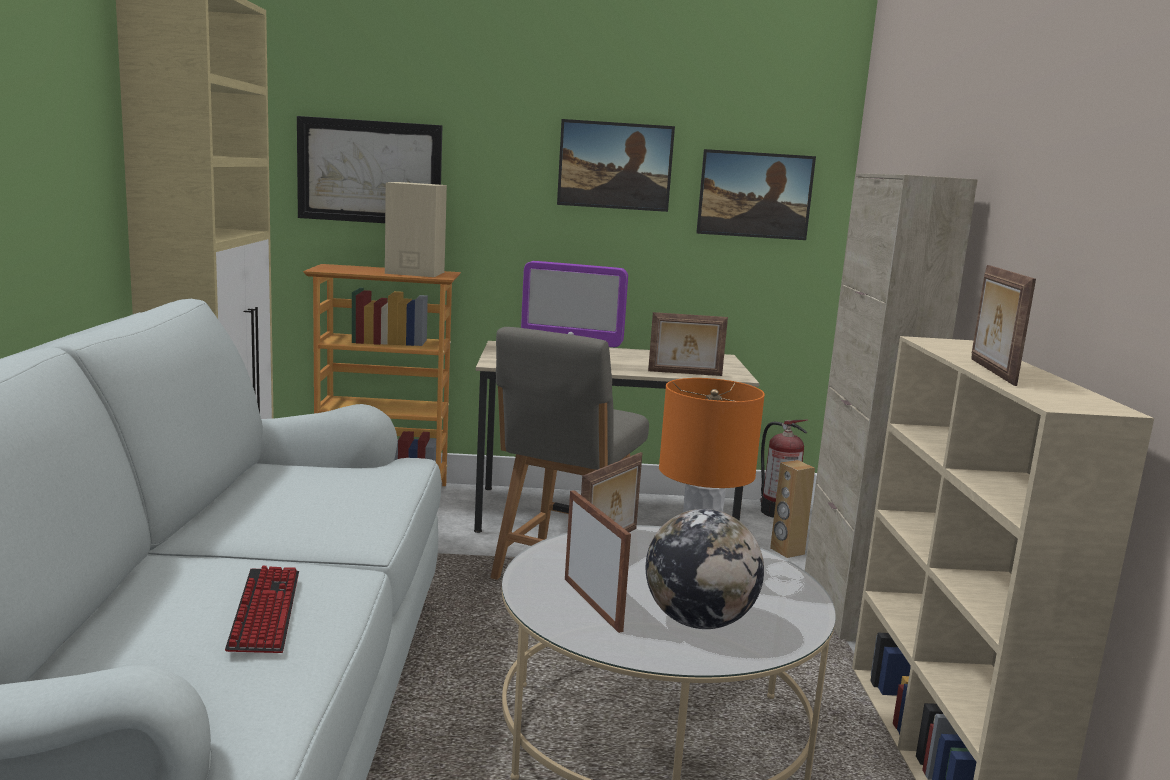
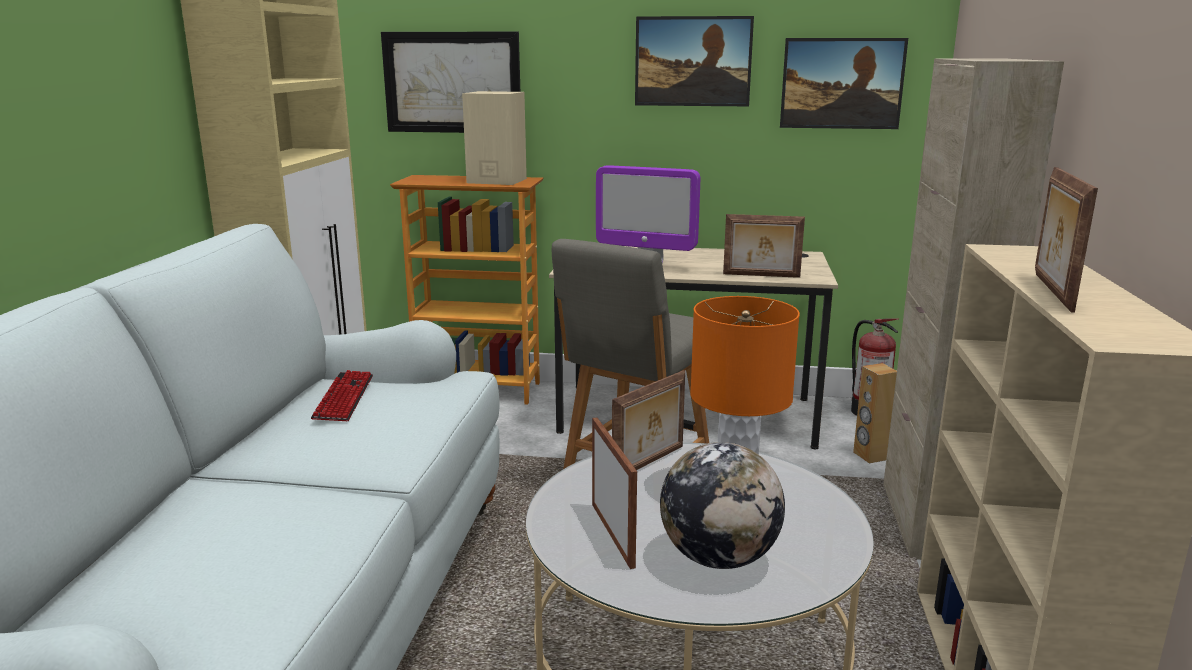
camera: 10 degrees right, 5 degrees up
keyboard [225,565,299,653] -> keyboard moved to [311,370,373,421]

